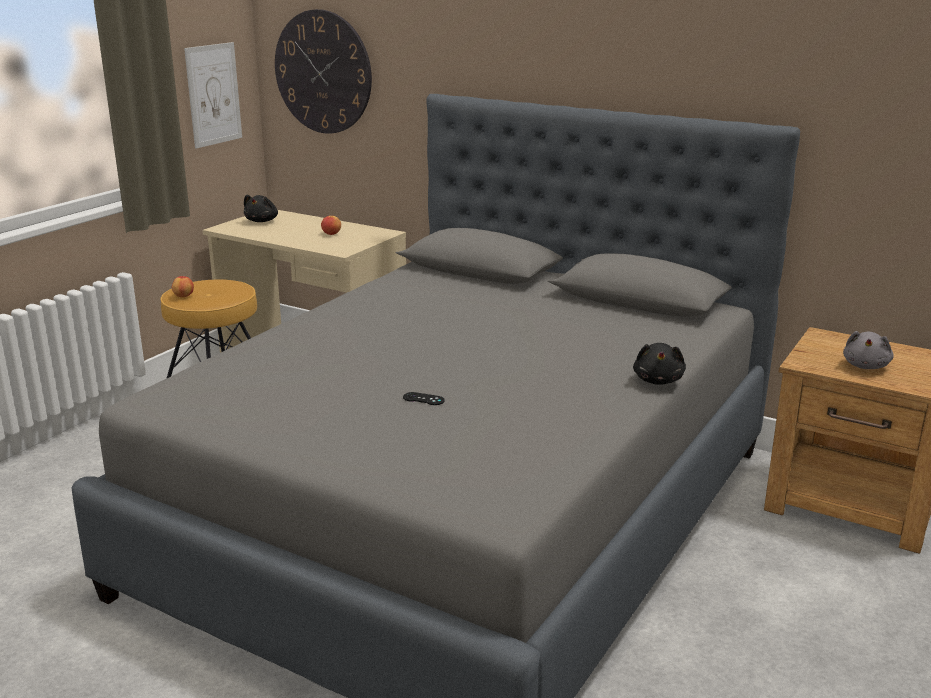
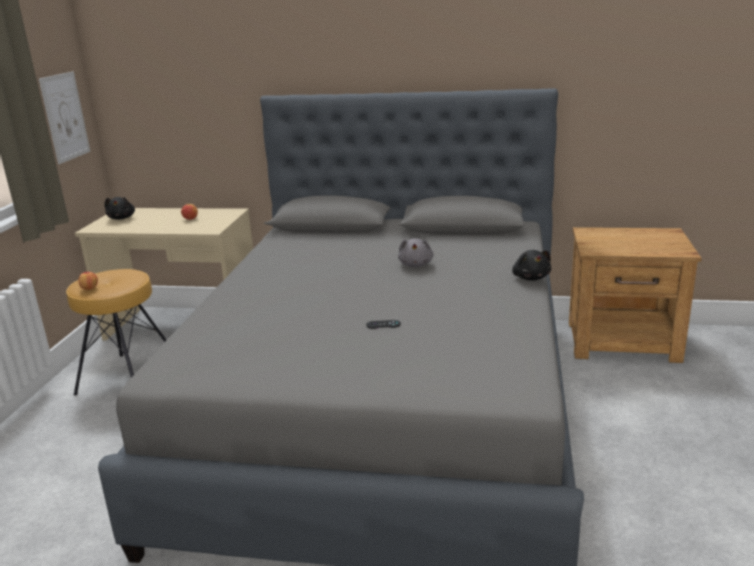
camera: 20 degrees left, 0 degrees up
wall clock [275,9,372,134] -> none
grey plush toy [843,331,894,369] -> grey plush toy moved to [398,238,434,267]

